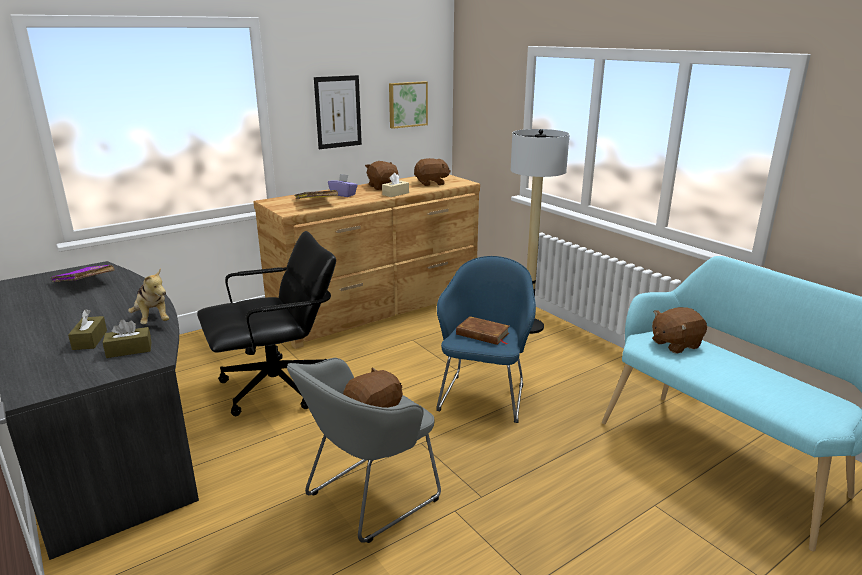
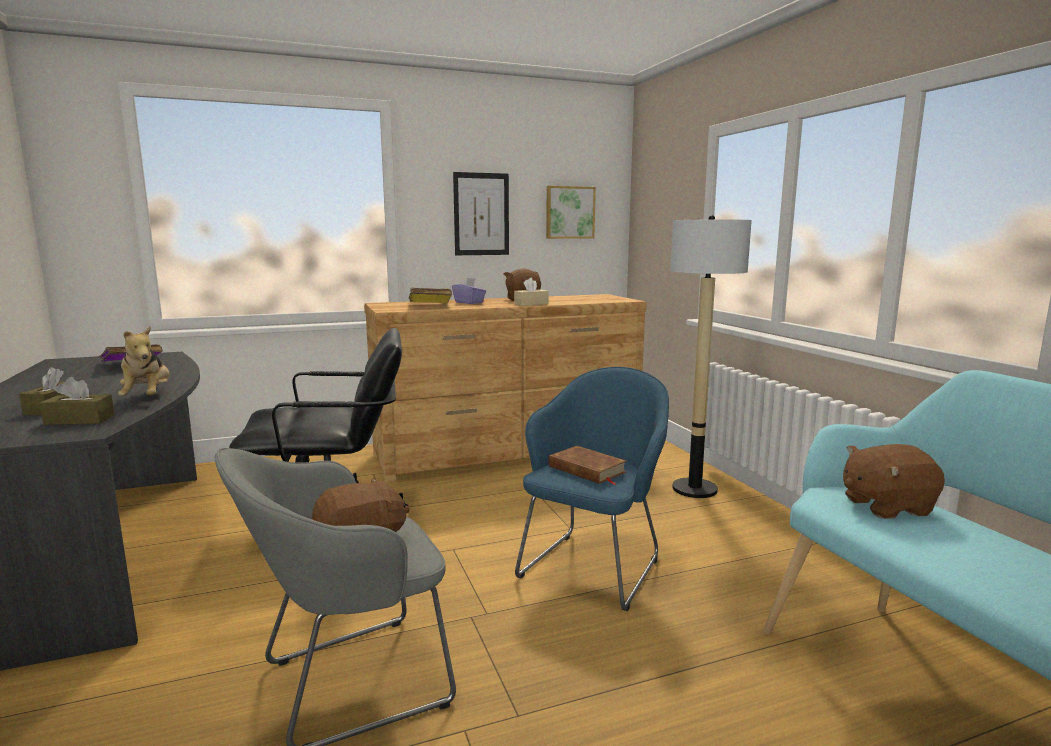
camera: 15 degrees right, 10 degrees down
brown plush toy [414,158,451,186] -> none

